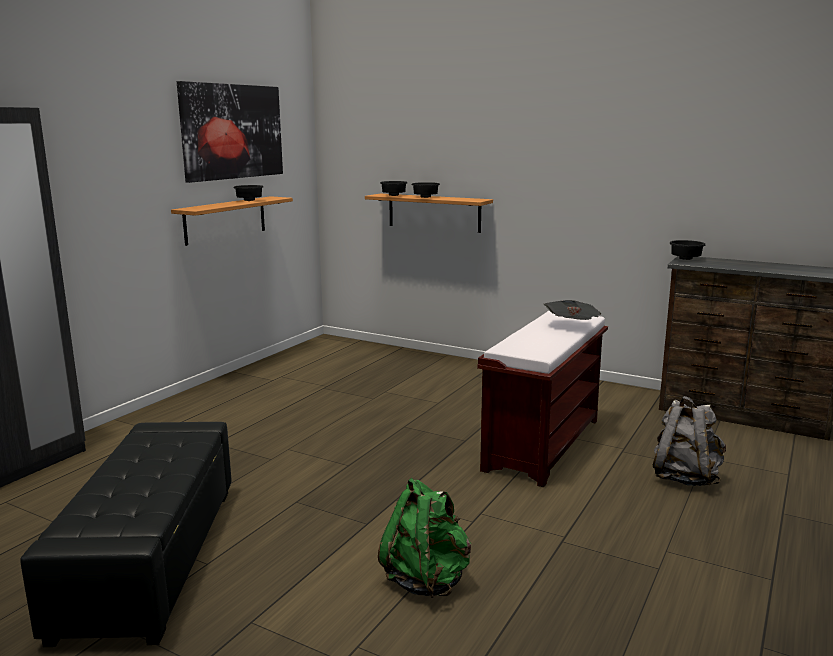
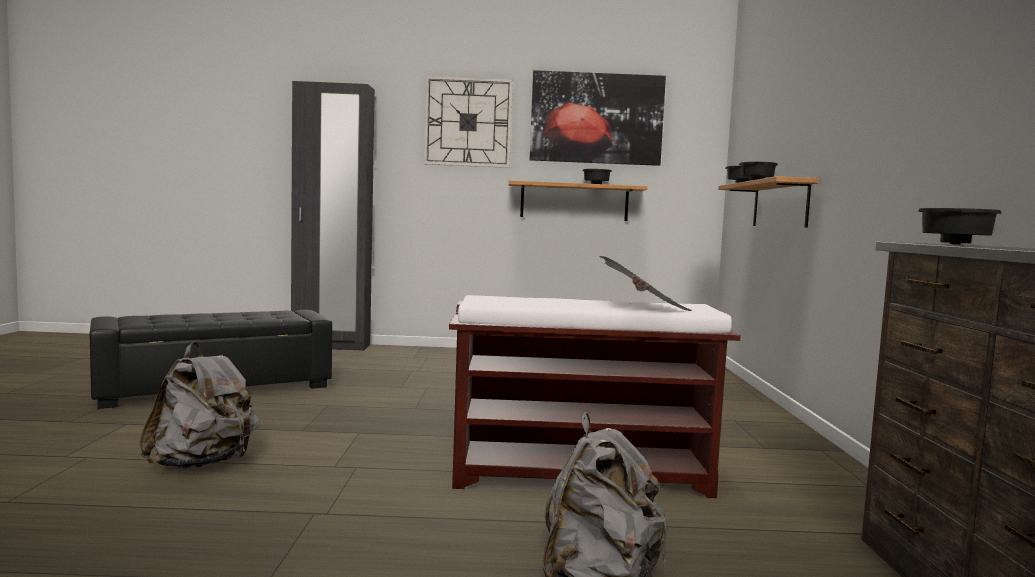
camera: 60 degrees right, 10 degrees down
green backpack [378,478,471,598] -> grey backpack [139,342,259,469]
none -> wall clock [424,76,513,168]

